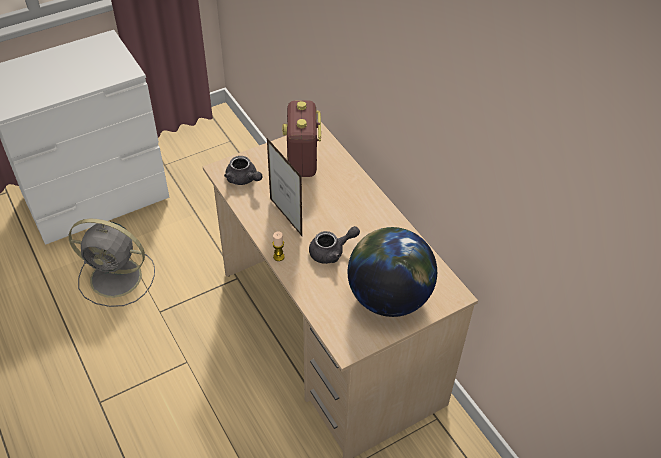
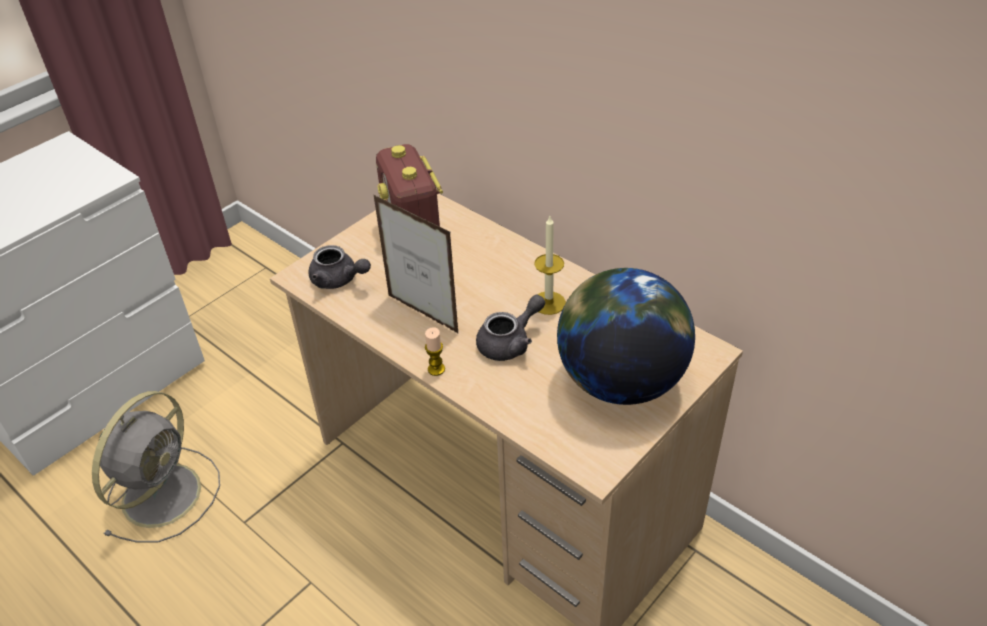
camera: 15 degrees left, 5 degrees down
grey fan [68,219,155,307] -> grey fan turned 60 degrees counterclockwise [92,391,220,543]
none -> candle [534,216,566,315]

